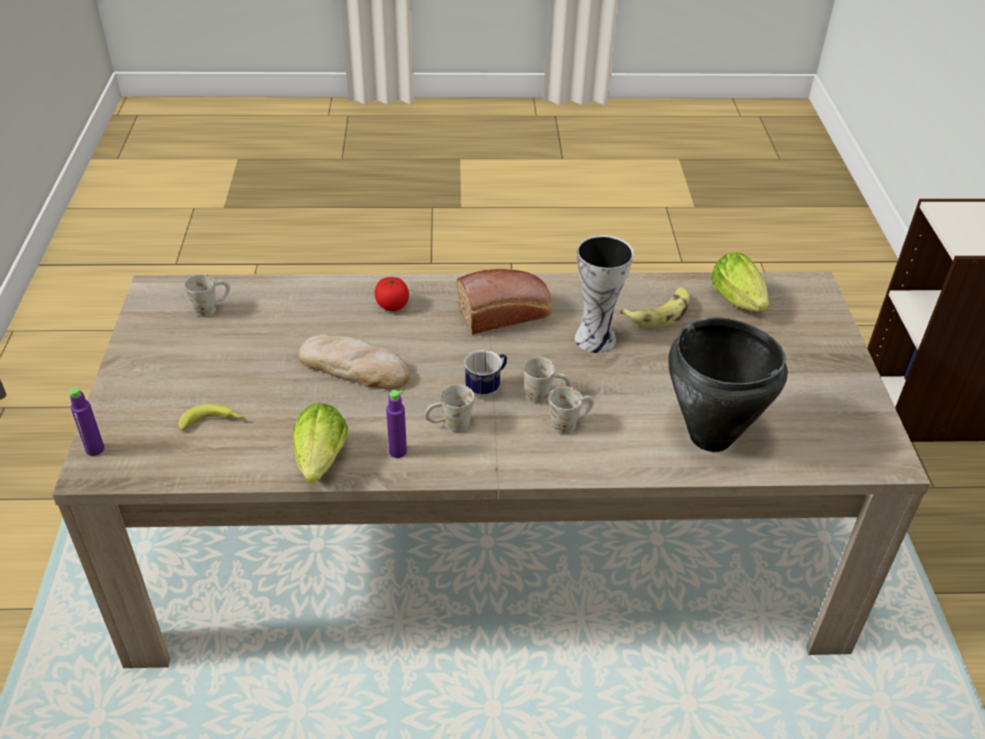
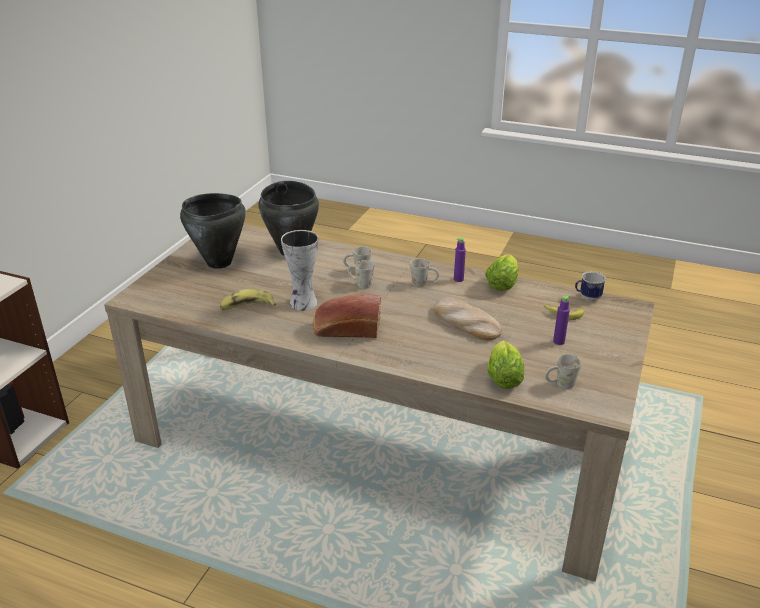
camera: 155 degrees left, 10 degrees down
purple bottle [68,387,104,456] -> purple bottle moved to [553,295,570,345]
tomato [375,277,409,311] -> none
mug [464,350,507,397] -> mug moved to [575,271,606,301]
lettuce [711,253,769,312] -> lettuce moved to [487,340,524,389]
none -> black cooking pot [180,193,246,269]

